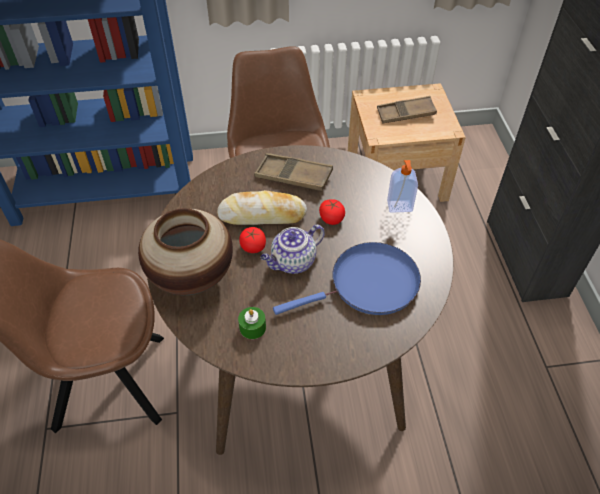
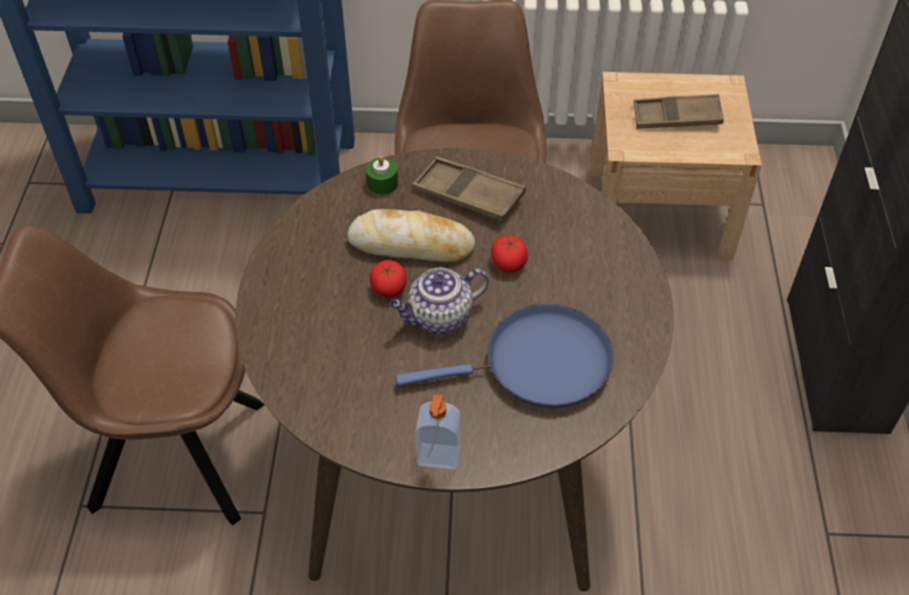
camera: 10 degrees right, 0 degrees up
vase [138,208,233,295] -> none
green candle [238,307,266,339] -> green candle moved to [366,155,398,195]
soap dispenser [387,160,418,213] -> soap dispenser moved to [415,394,461,470]

